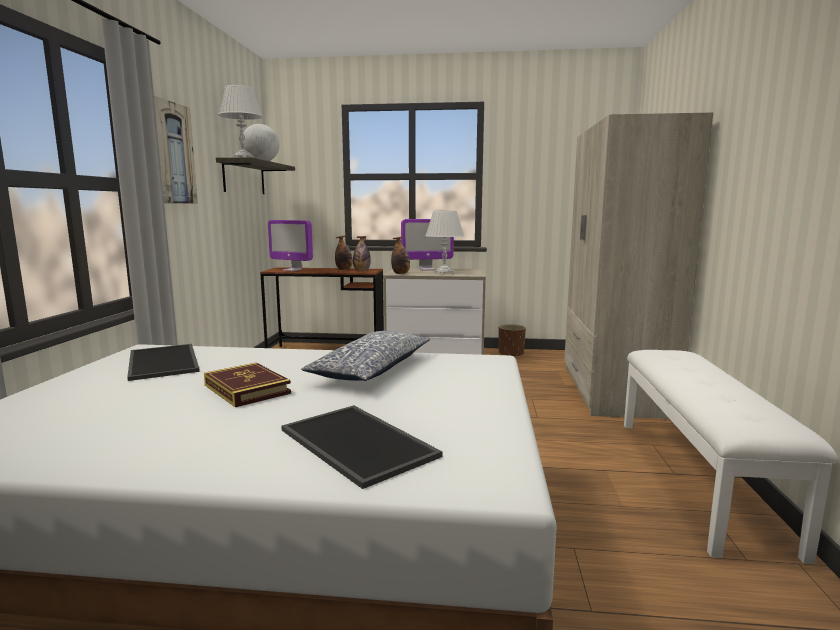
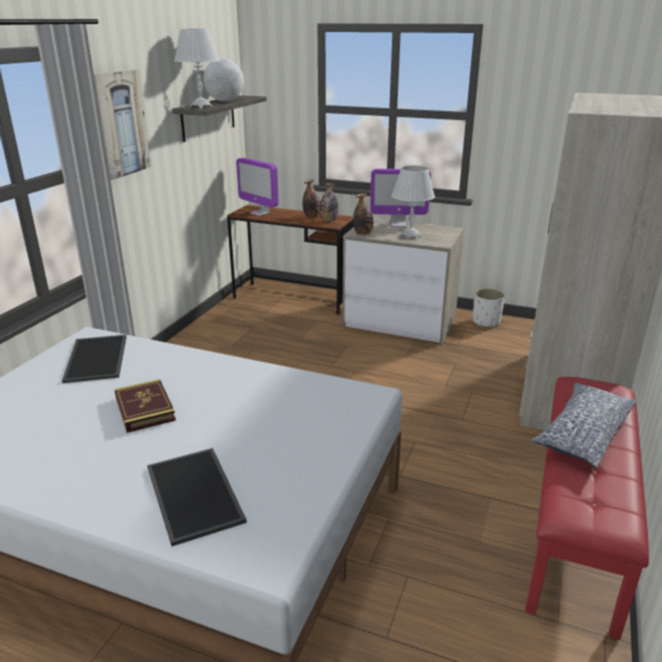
camera: 15 degrees right, 15 degrees up
pillow [301,331,430,381] -> pillow moved to [531,383,637,468]
brown planter [499,324,526,356] -> white planter [473,288,505,327]
white bench [624,350,838,564] -> red bench [525,377,649,640]

